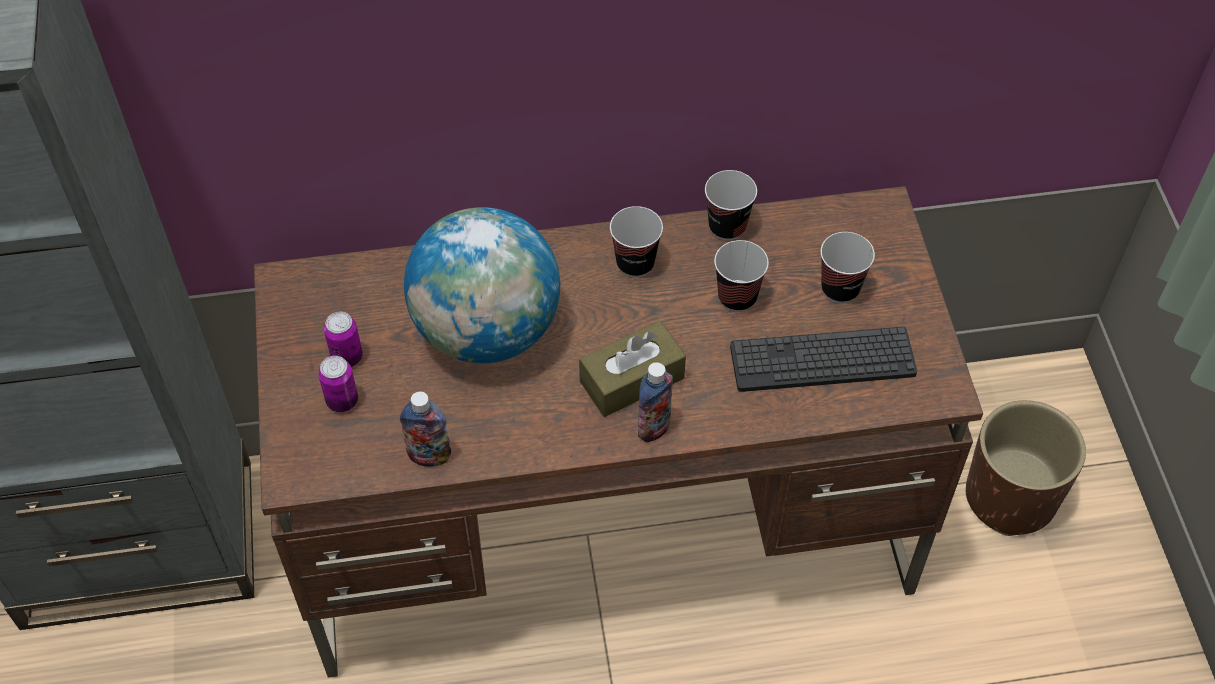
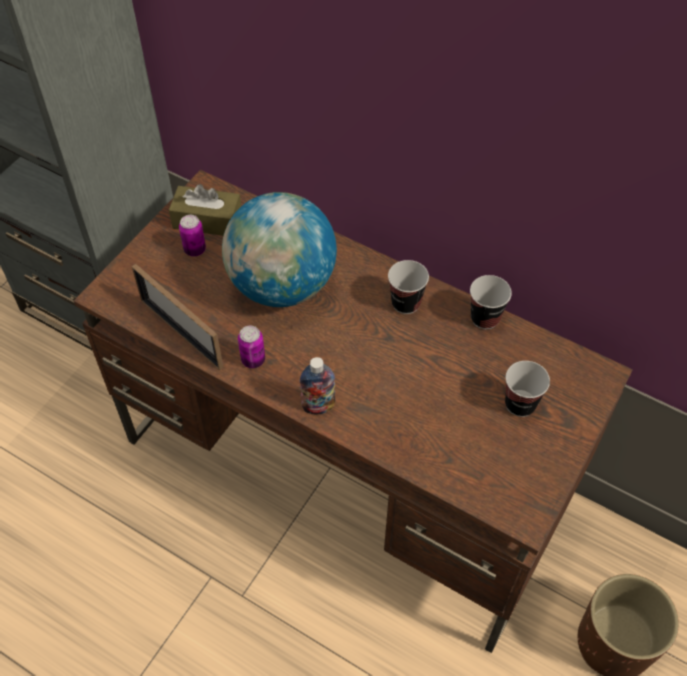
camera: 40 degrees right, 0 degrees up
can [318,356,358,412] -> can moved to [238,326,265,368]
bottle [400,392,451,467] -> picture frame [132,264,223,370]
brown tissue box [579,321,686,417] -> brown tissue box moved to [169,184,241,236]
cup [714,240,769,312] -> none
keyboard [730,327,917,392] -> none

